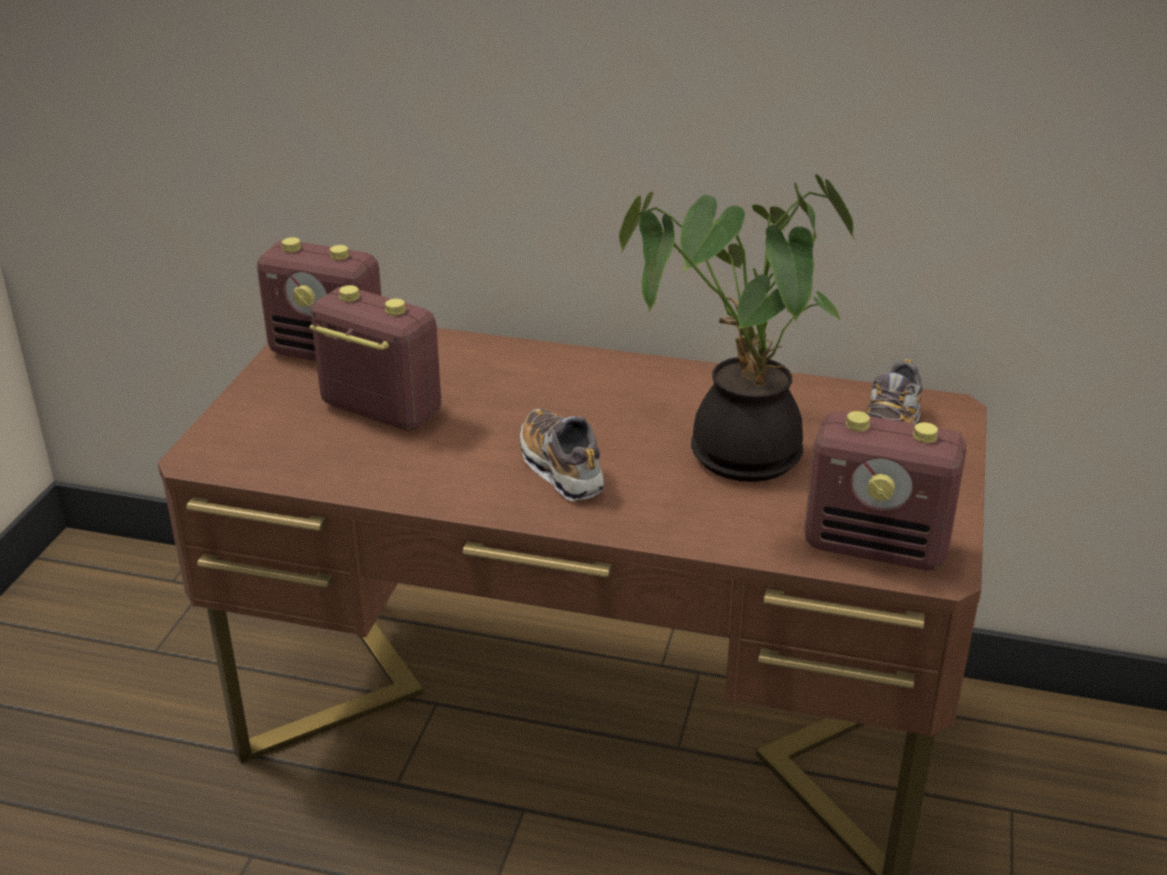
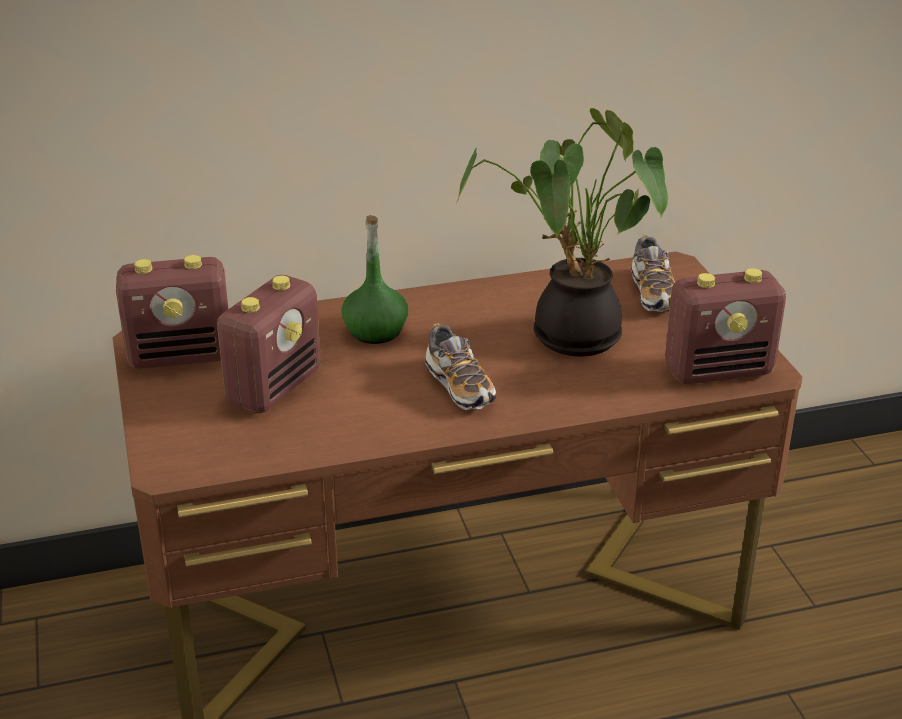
camera: 30 degrees left, 0 degrees up
radio [309,285,441,431] -> radio turned 120 degrees clockwise [217,275,321,413]
shoe [520,409,604,501] -> shoe turned 150 degrees counterclockwise [425,323,496,410]
none -> green bottle [341,215,408,344]

